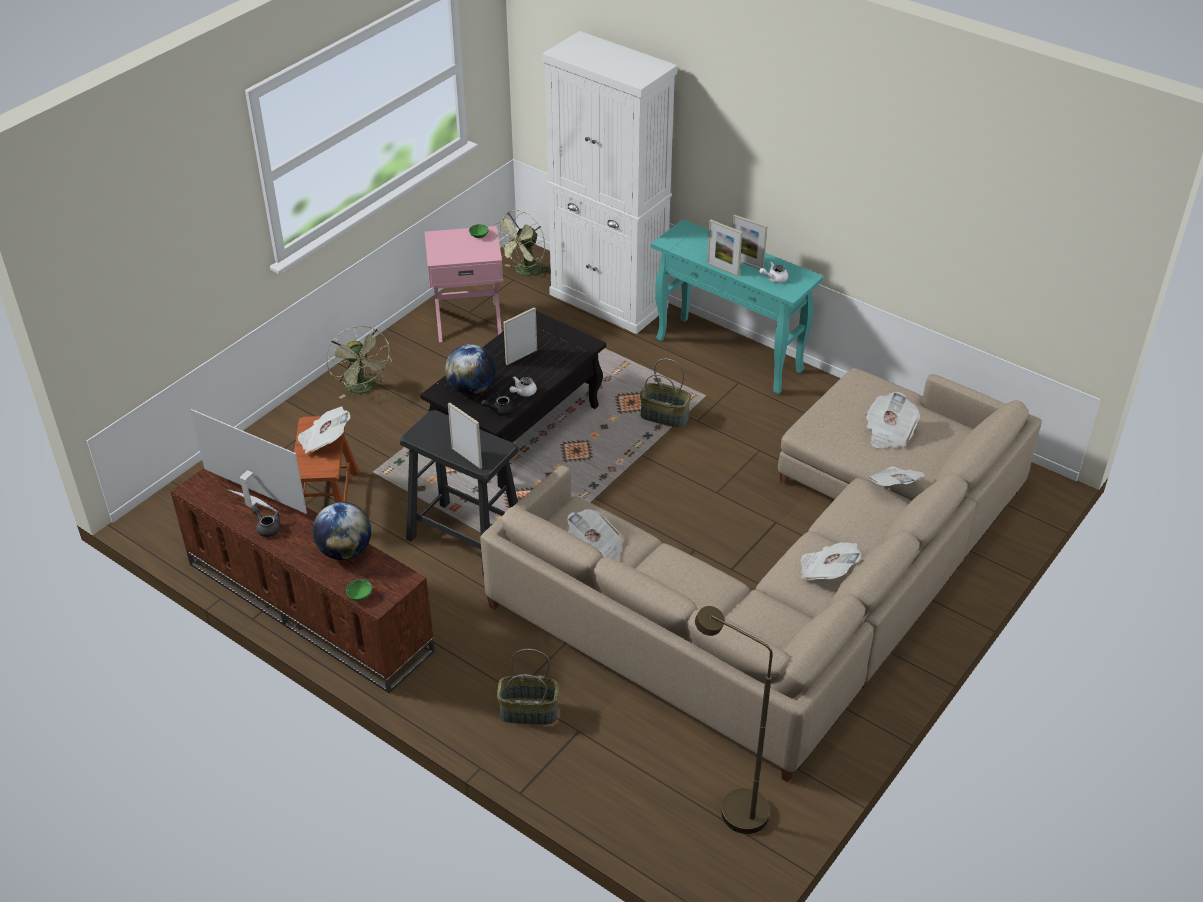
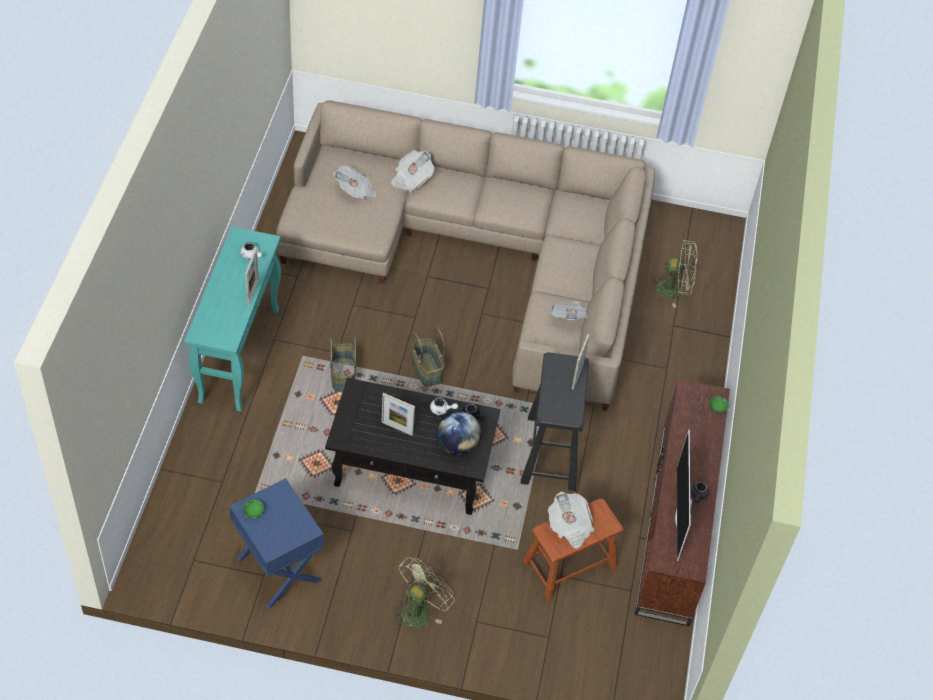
camera: 120 degrees left, 10 degrees up
globe [313,502,371,560] -> none
pink side table [425,226,503,342] -> blue side table [230,478,324,609]
green fan [495,210,550,278] -> green fan moved to [650,240,697,308]
basket [497,649,559,725] -> basket moved to [412,327,445,387]
white cabinet [542,31,678,334] -> none
brown floor lamp [695,606,773,834] -> none
picture frame [732,215,767,269] -> none
newspaper [801,542,861,580] -> none

